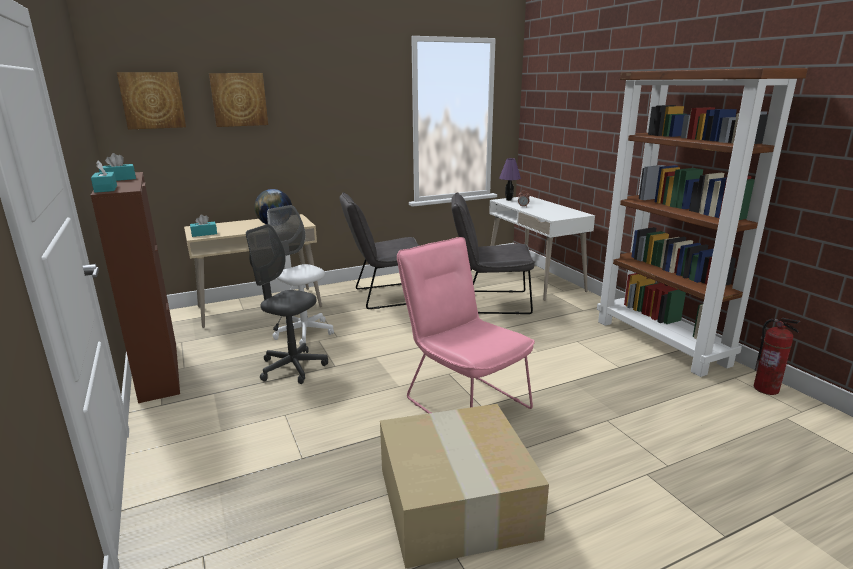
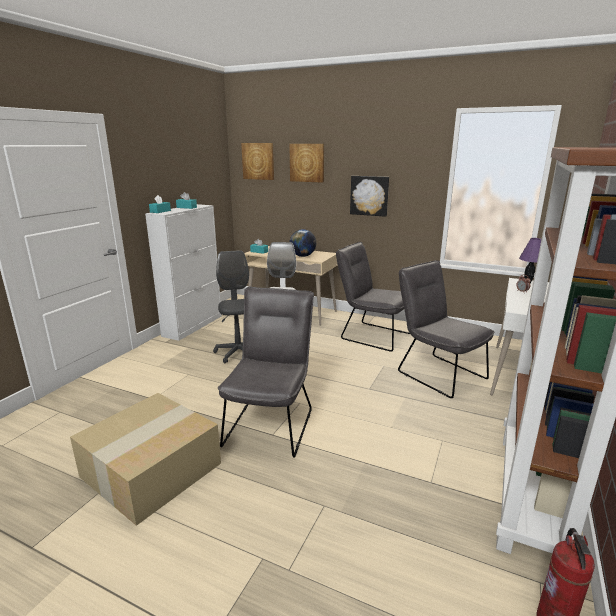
camera: 50 degrees right, 0 degrees up
brown cabinet [91,172,180,403] -> white cabinet [145,204,222,341]
pink chair [397,237,535,414] -> grey chair [218,286,314,458]
none -> picture [350,176,389,217]

